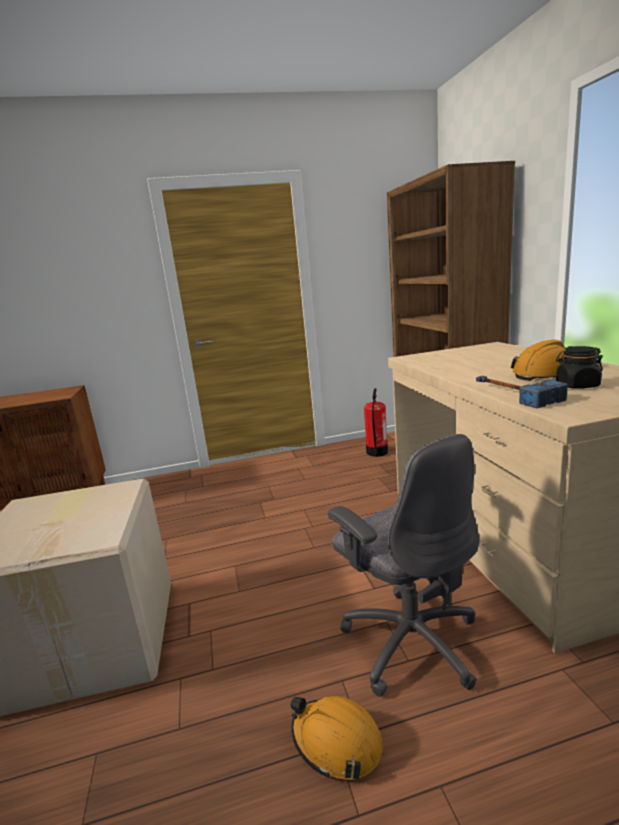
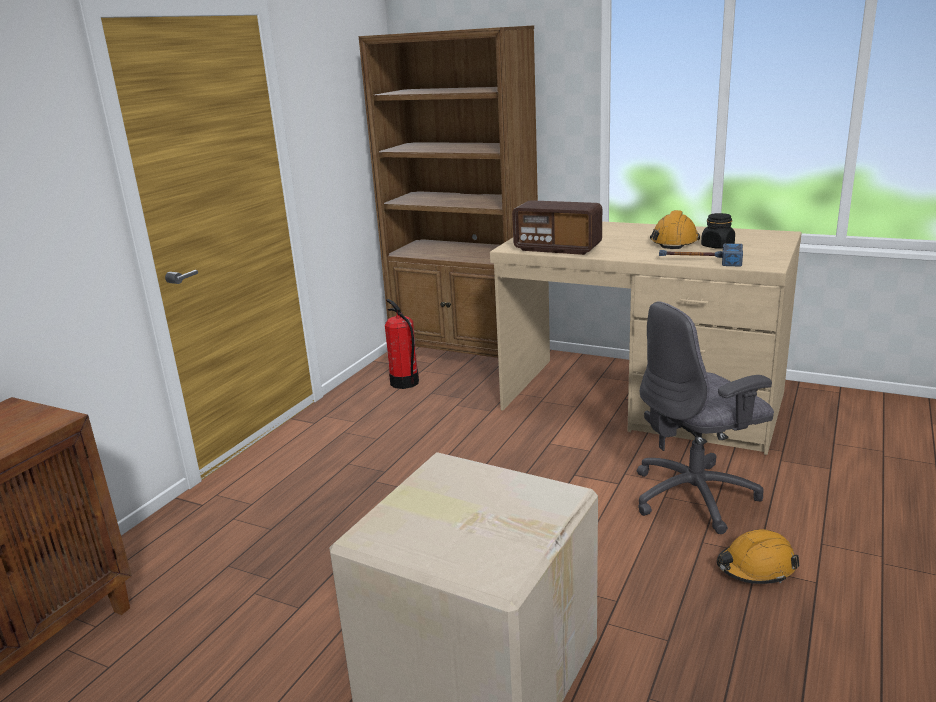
camera: 50 degrees left, 5 degrees up
grey office chair [328,434,479,697] -> grey office chair turned 150 degrees clockwise [637,301,774,534]
none -> radio [512,200,602,255]

